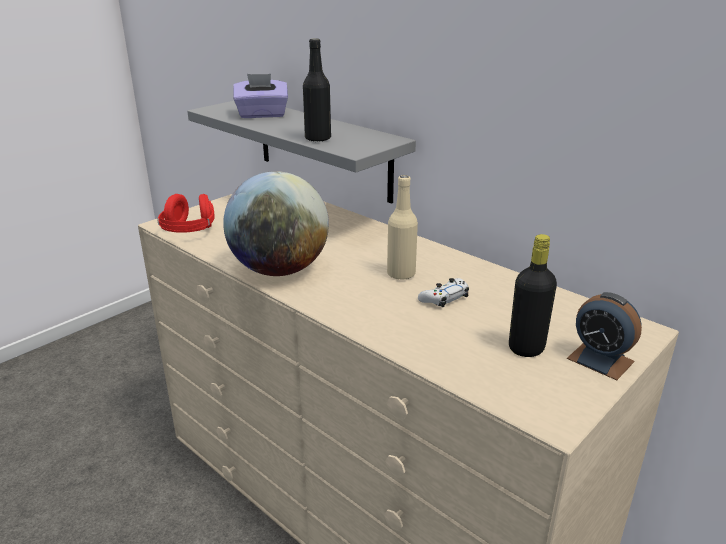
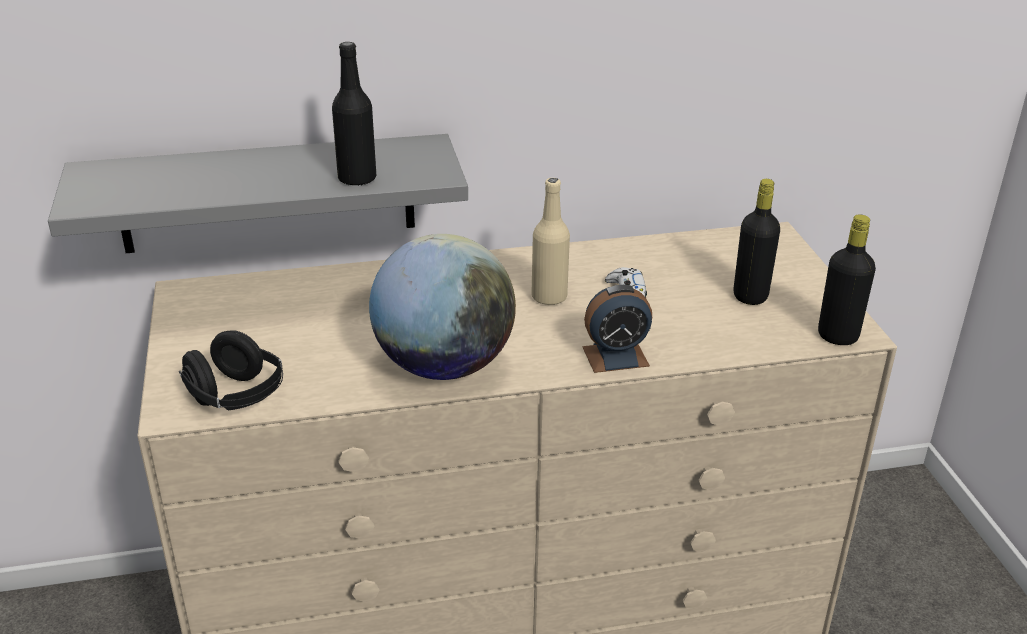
camera: 55 degrees left, 5 degrees up
red headphones [157,194,215,233] -> black headphones [179,330,283,410]
purple tissue box [233,74,288,118] -> none
alarm clock [567,292,642,380] -> alarm clock moved to [582,285,652,373]
none -> black bottle [818,215,876,345]

